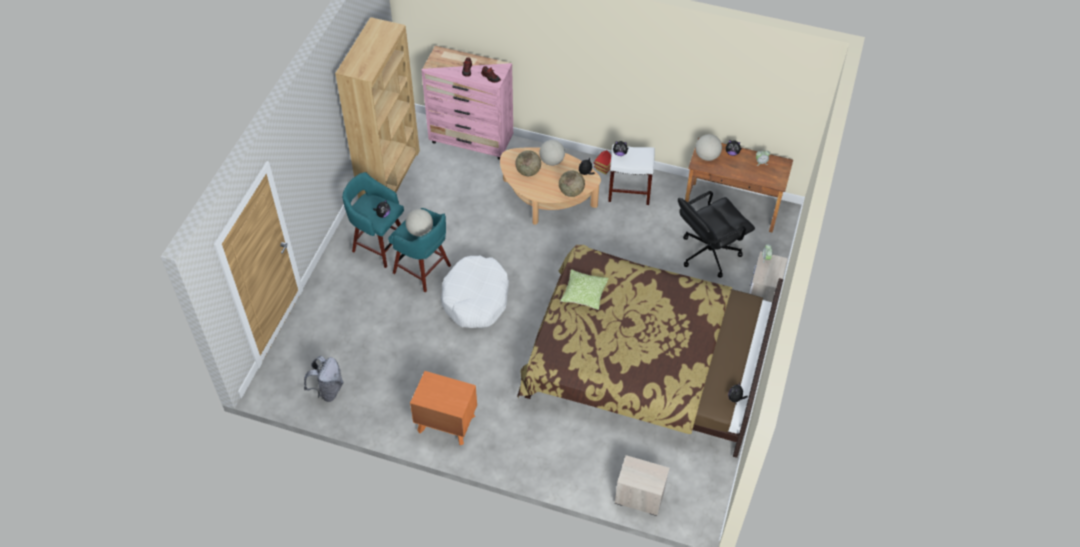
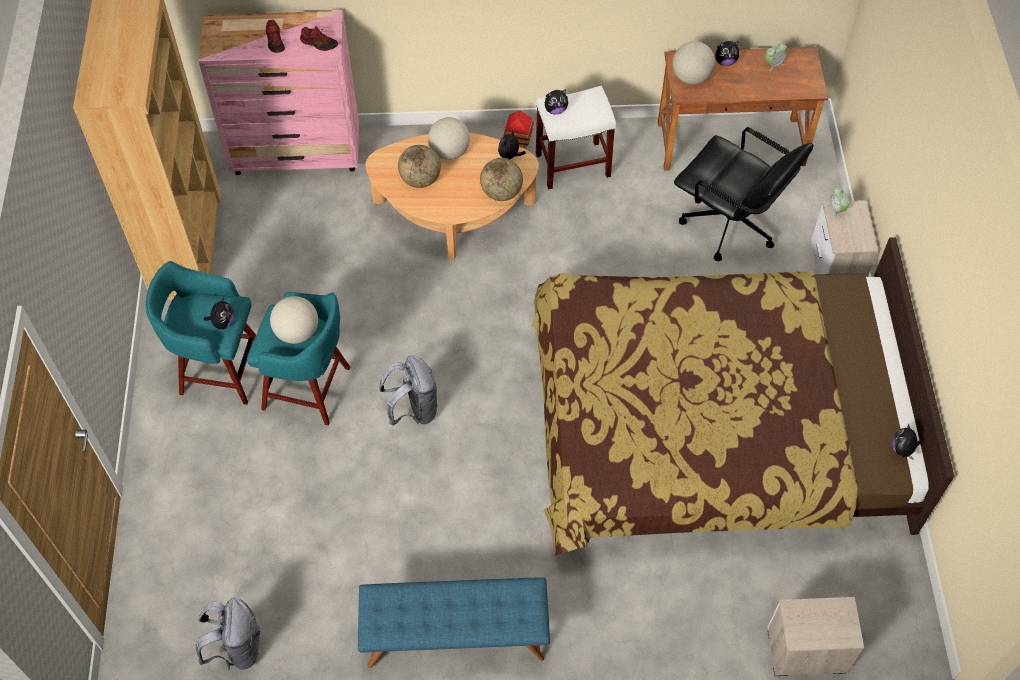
camera: 20 degrees left, 5 degrees up
orange nightstand [410,371,477,445] -> blue bench [358,577,550,668]
white dog bed [441,256,509,328] -> grey backpack [379,355,438,426]
pillow [560,269,609,310] -> none
black office chair [678,191,755,278] -> black office chair turned 90 degrees counterclockwise [674,127,813,261]

